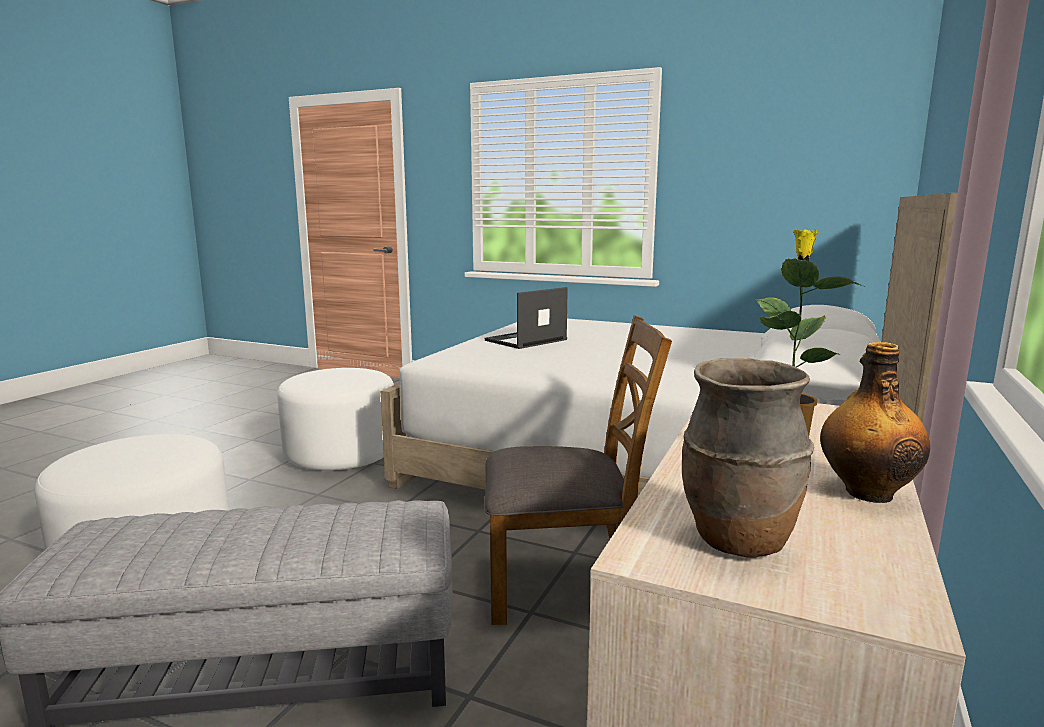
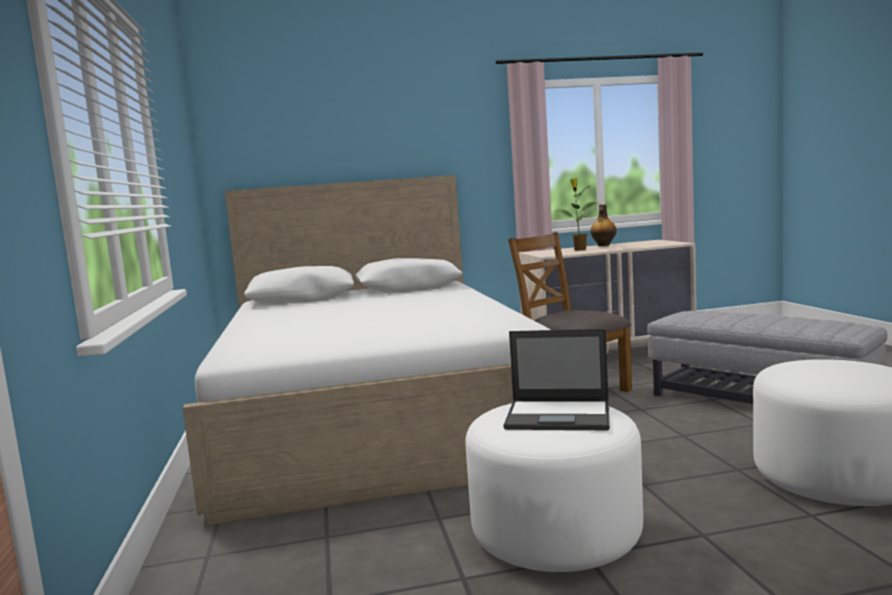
camera: 125 degrees left, 5 degrees down
laptop [484,287,568,349] -> laptop moved to [504,329,610,430]
brown vase [682,358,815,558] -> none

